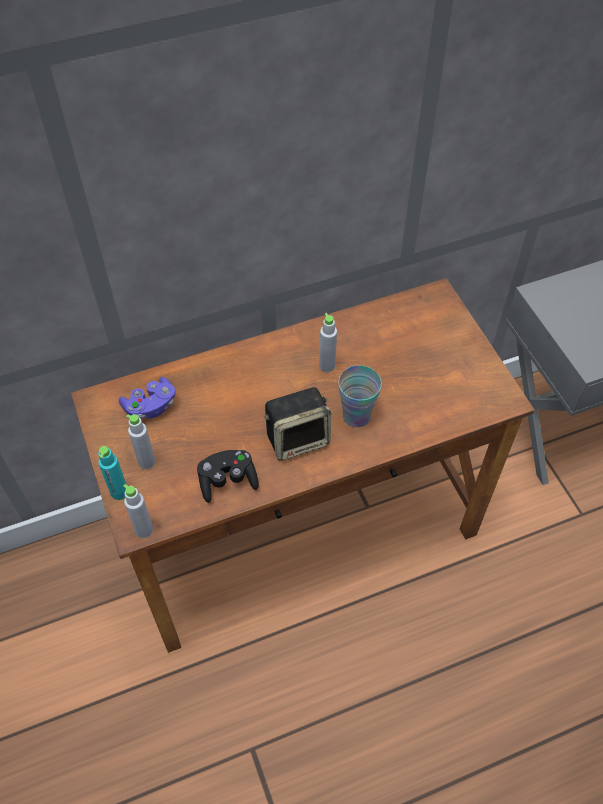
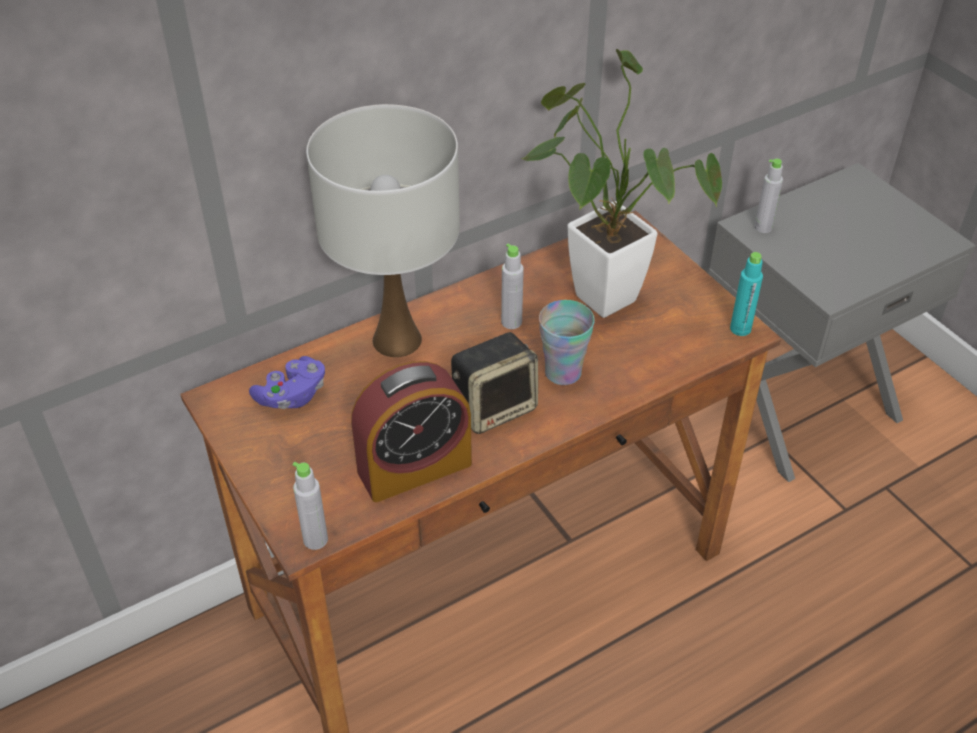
camera: 10 degrees left, 10 degrees down
turquoise bottle [98,446,126,500] -> turquoise bottle moved to [730,252,763,336]
grey bottle [126,414,156,469] -> grey bottle moved to [755,159,783,233]
black game controller [197,450,259,503] -> alarm clock [351,361,472,502]
none -> white table lamp [306,104,460,357]
none -> potted plant [521,49,722,318]

